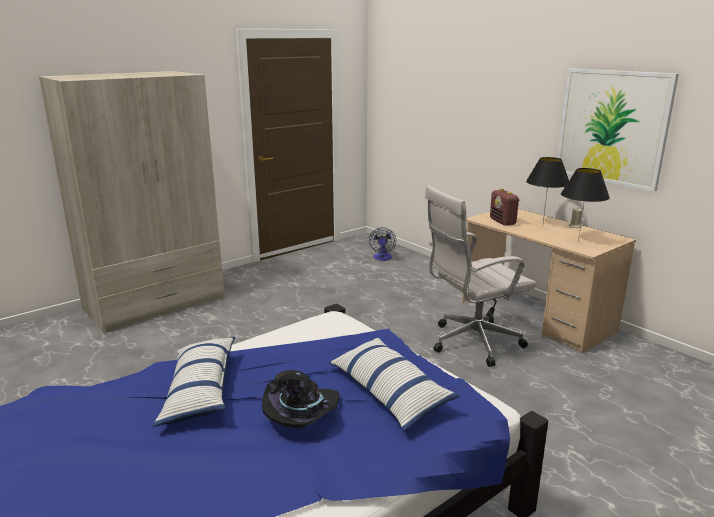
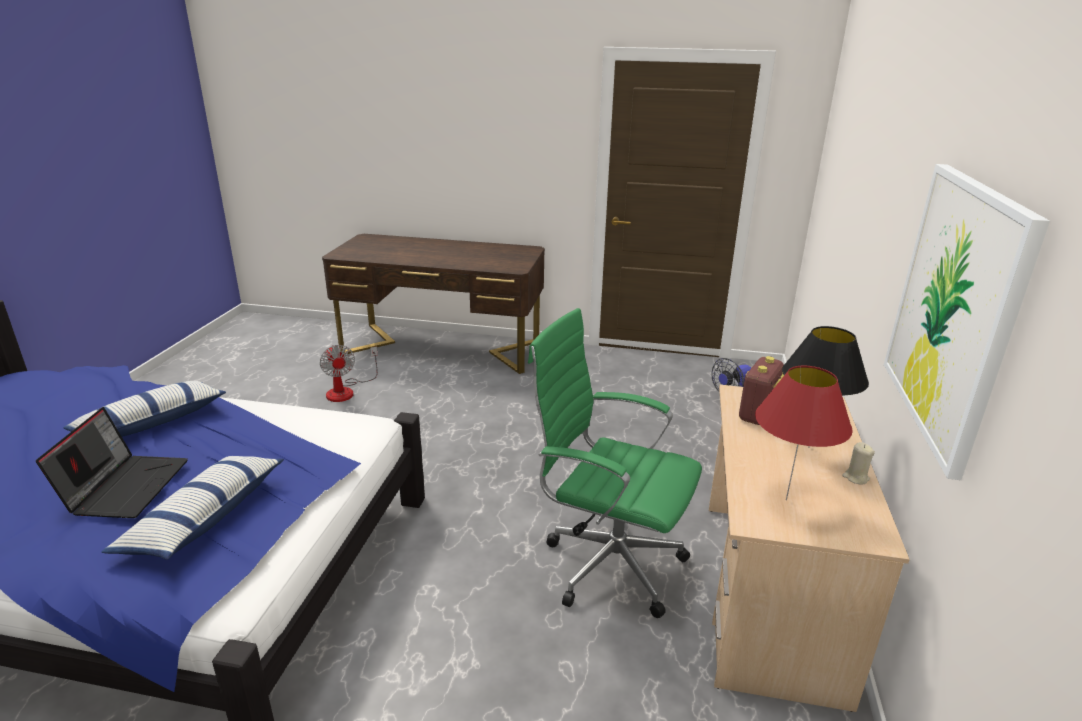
camera: 50 degrees right, 5 degrees up
beige wardrobe [39,71,224,333] -> brown desk [322,234,545,374]
black hat [262,370,340,429] -> laptop [36,407,188,518]
white office chair [425,185,537,367] -> green office chair [528,308,702,618]
black table lamp [561,168,610,241] -> red table lamp [755,366,853,500]
none -> fan [320,345,378,402]

